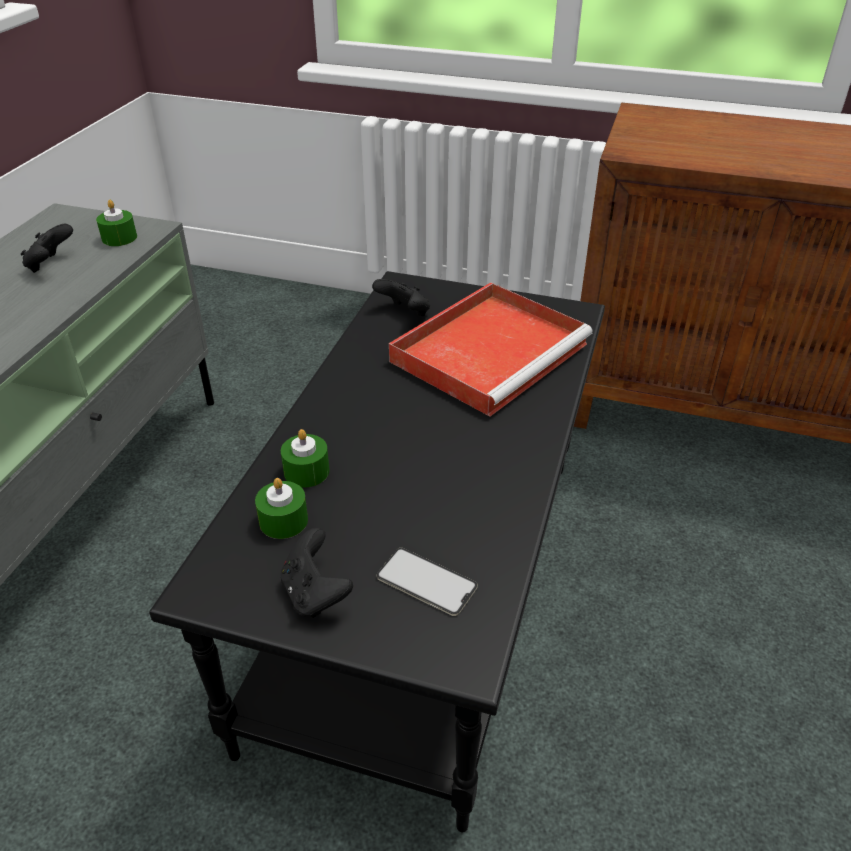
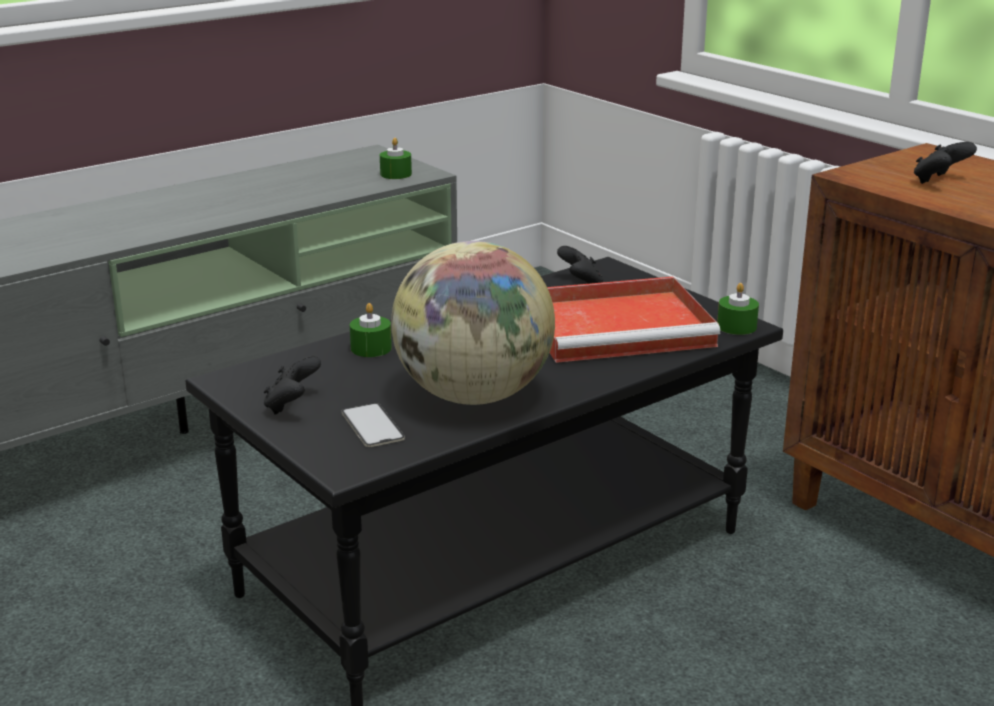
camera: 35 degrees right, 15 degrees down
black game controller [21,224,73,273] -> black game controller moved to [914,142,977,184]
green candle [255,478,308,539] -> green candle moved to [717,283,759,335]
none -> globe [391,241,555,405]

